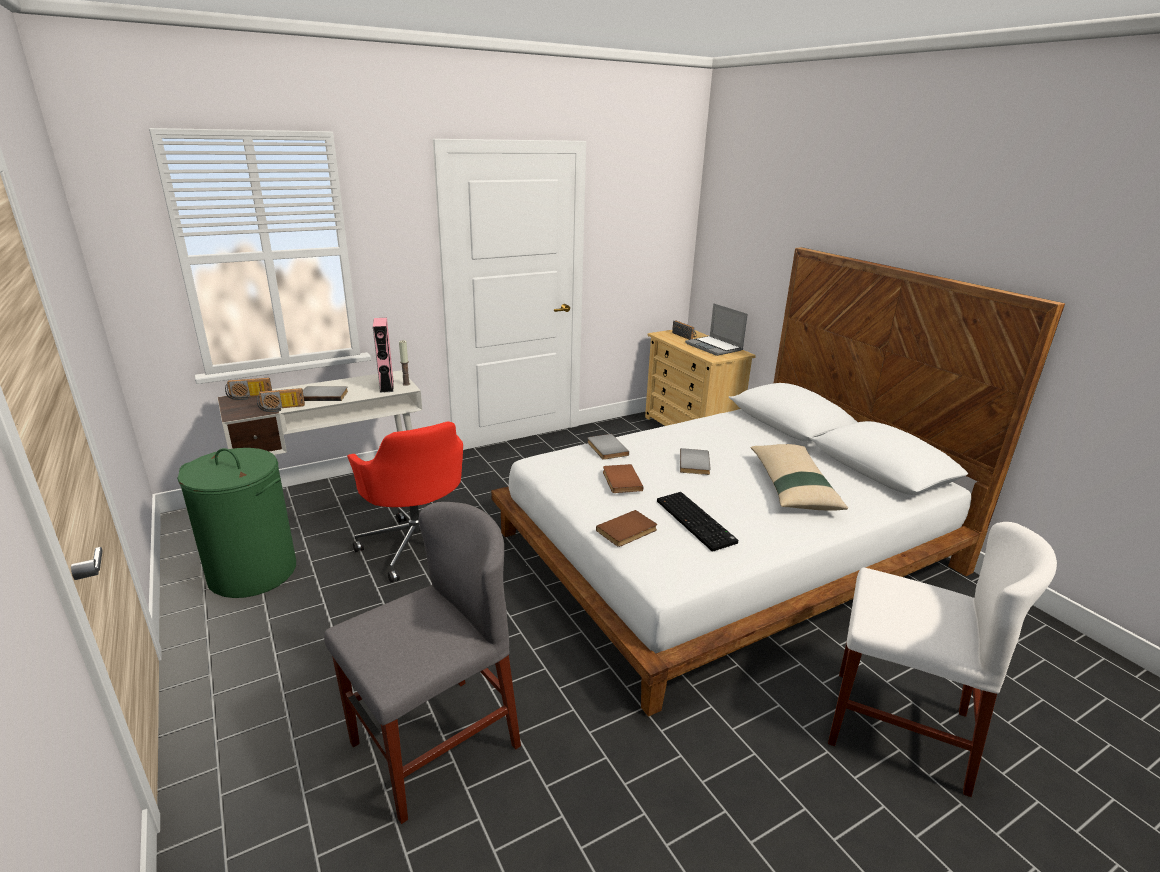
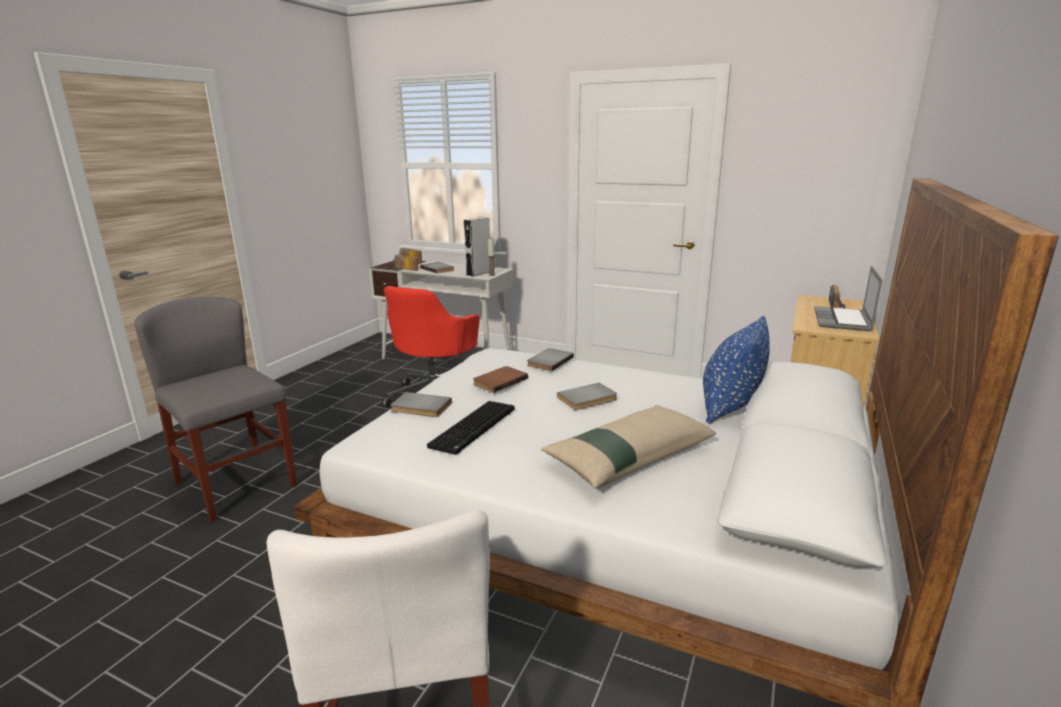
camera: 55 degrees right, 5 degrees down
green laundry basket [177,448,296,598] -> none
grey chair [324,502,521,824] -> grey chair turned 150 degrees counterclockwise [134,297,298,522]
pink speaker [373,318,394,393] -> grey speaker [464,217,490,277]
brown book [596,510,657,547] -> grey book [391,392,452,417]
none -> blue pillow [703,316,770,424]

